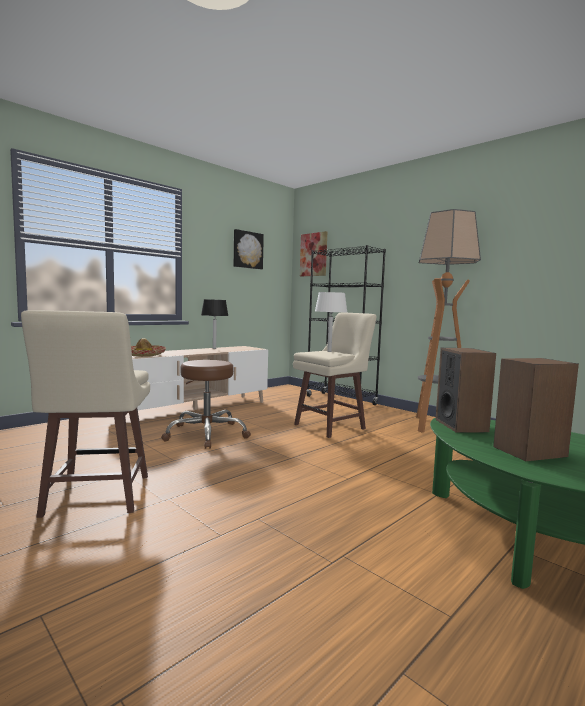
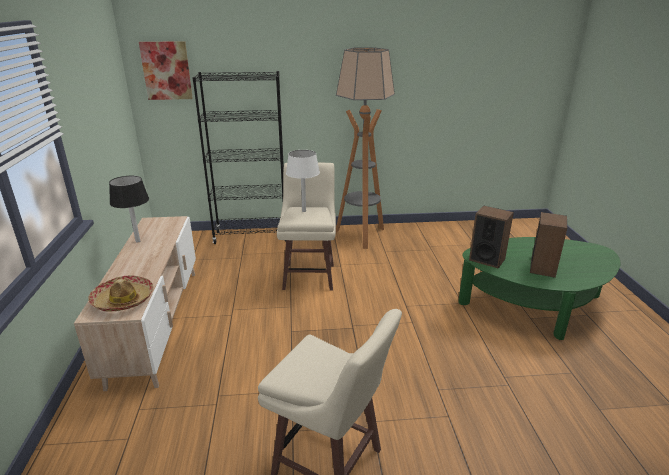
camera: 50 degrees left, 20 degrees up
brown stool [161,360,251,449] -> none
picture [234,229,264,269] -> none

